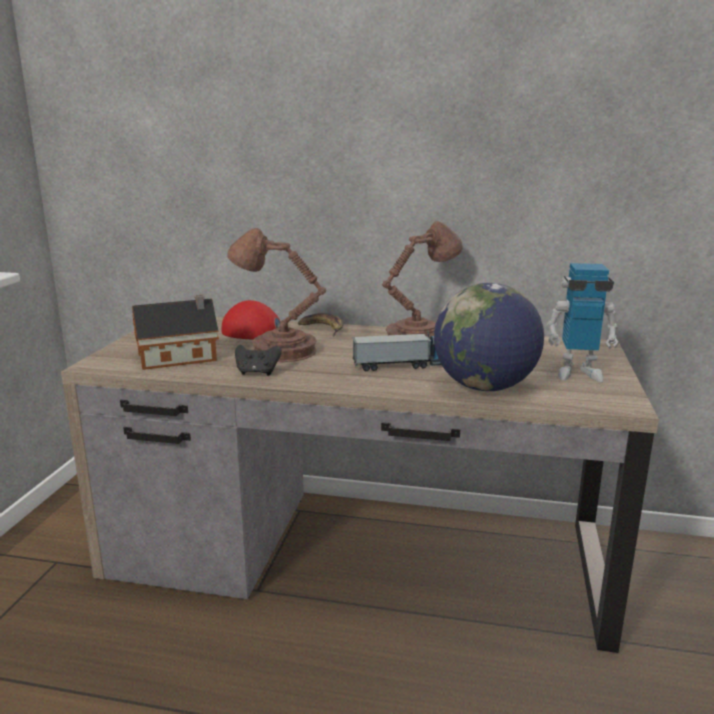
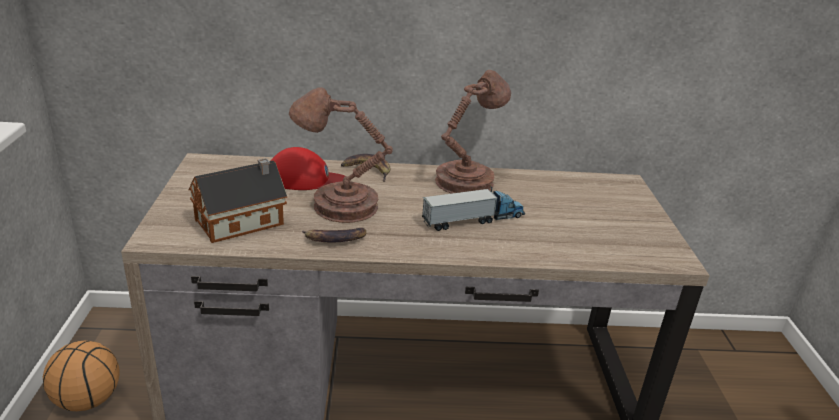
camera: 15 degrees left, 10 degrees up
black game controller [235,345,282,376] -> banana [302,228,366,243]
globe [434,283,544,391] -> none
toy robot [547,263,619,382] -> none
none -> basketball [43,341,120,411]

